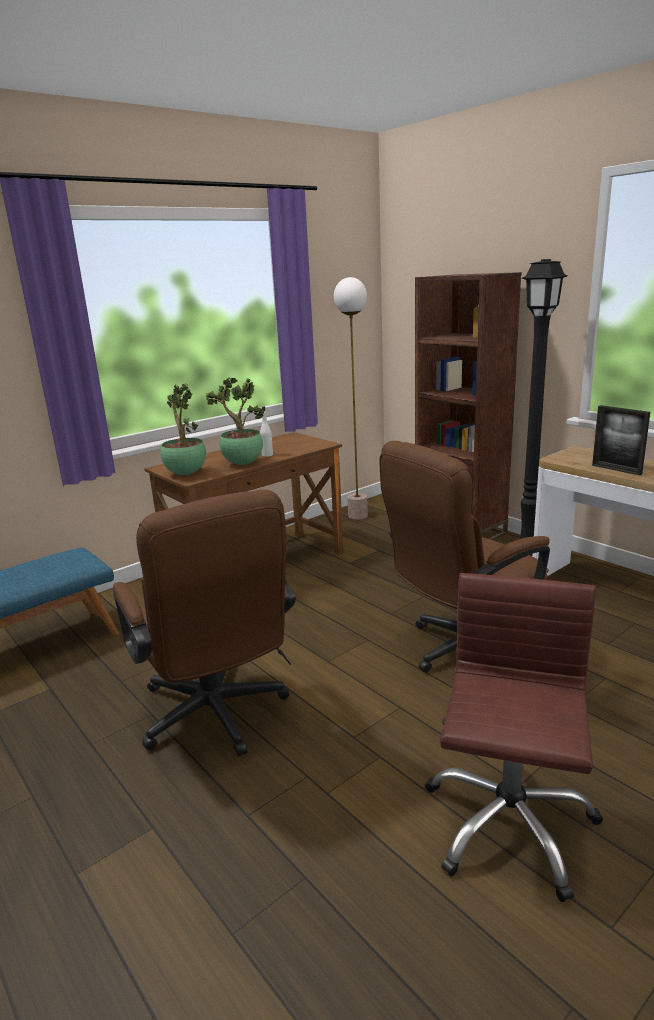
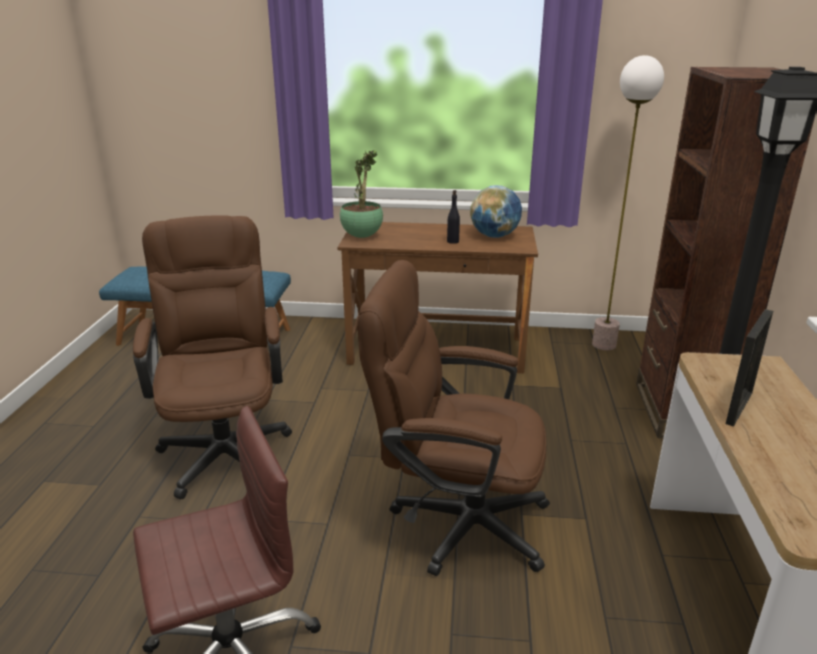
camera: 45 degrees right, 5 degrees up
brown office chair [113,489,296,756] -> brown office chair turned 150 degrees clockwise [133,216,292,499]
potted plant [206,377,265,465] -> none
white bottle [260,406,273,457] -> black bottle [447,190,460,244]
picture frame [592,405,650,475] -> picture frame turned 150 degrees counterclockwise [726,309,773,427]
none -> globe [470,185,522,238]

